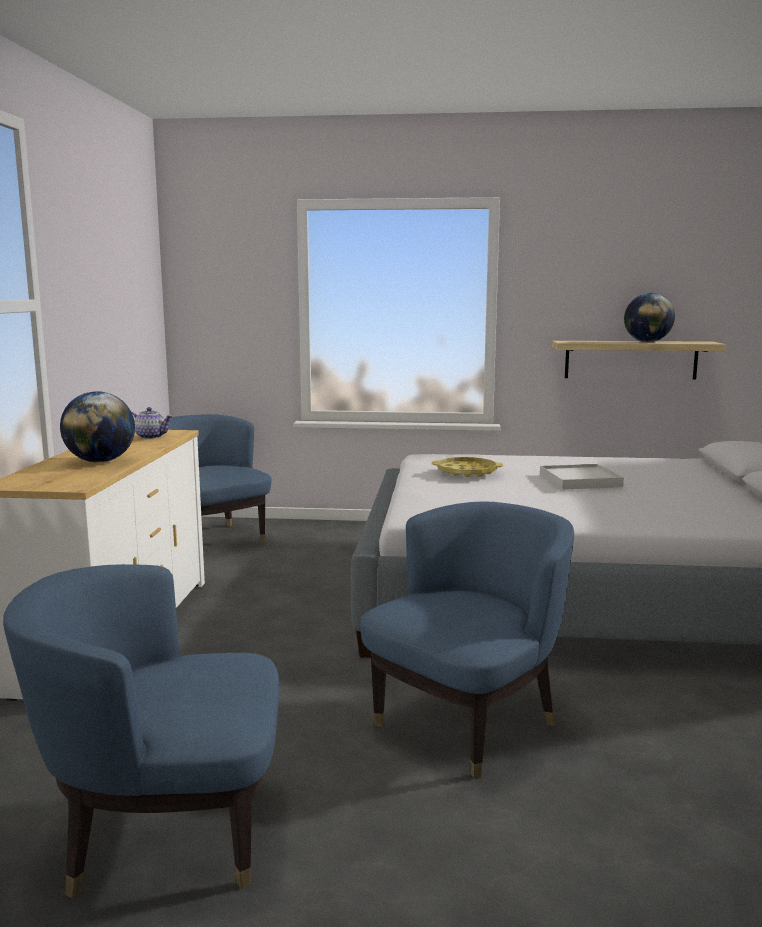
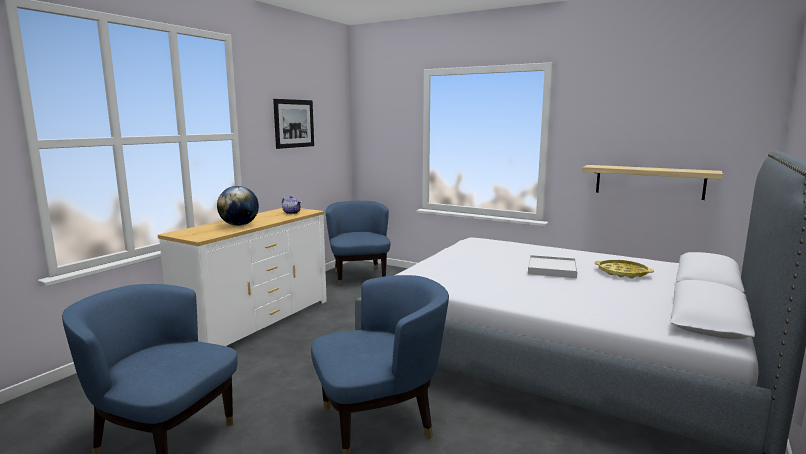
camera: 25 degrees right, 0 degrees up
yellow tray [432,457,503,477] -> yellow tray moved to [594,260,654,279]
globe [624,293,675,342] -> none
none -> picture [273,99,314,149]

